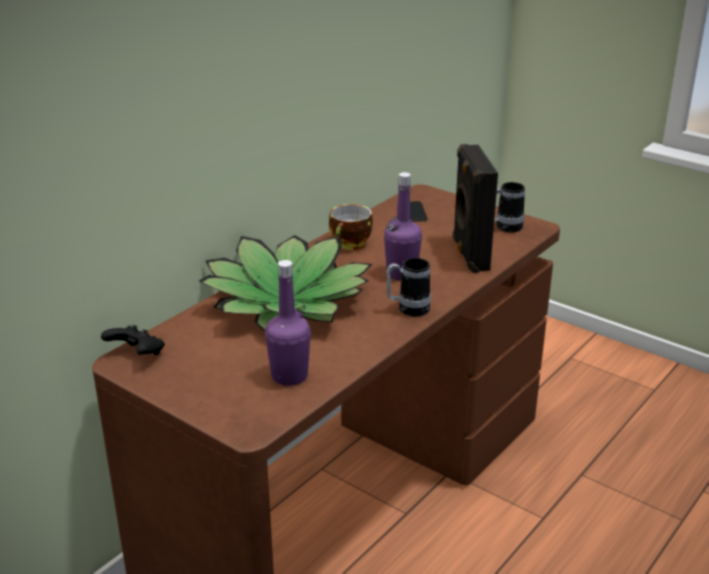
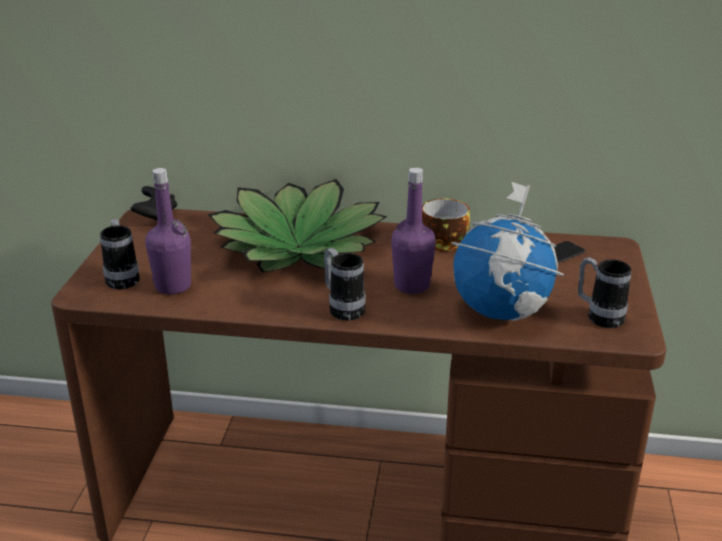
camera: 60 degrees right, 0 degrees up
black speaker [453,144,498,273] -> globe [451,182,564,321]
none -> mug [100,219,140,290]

